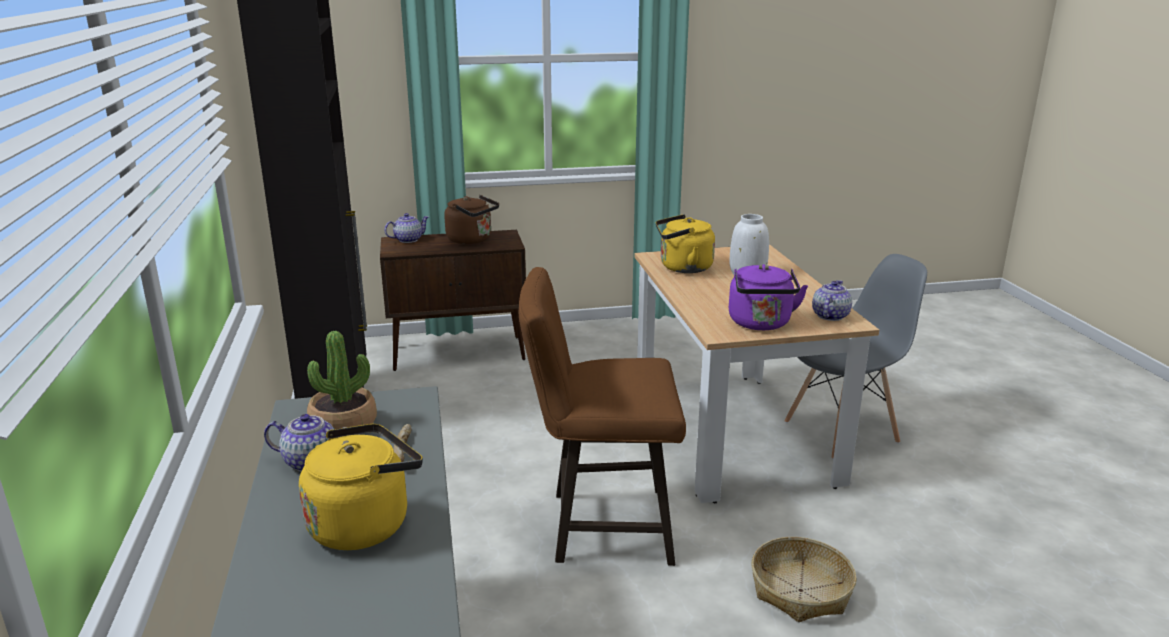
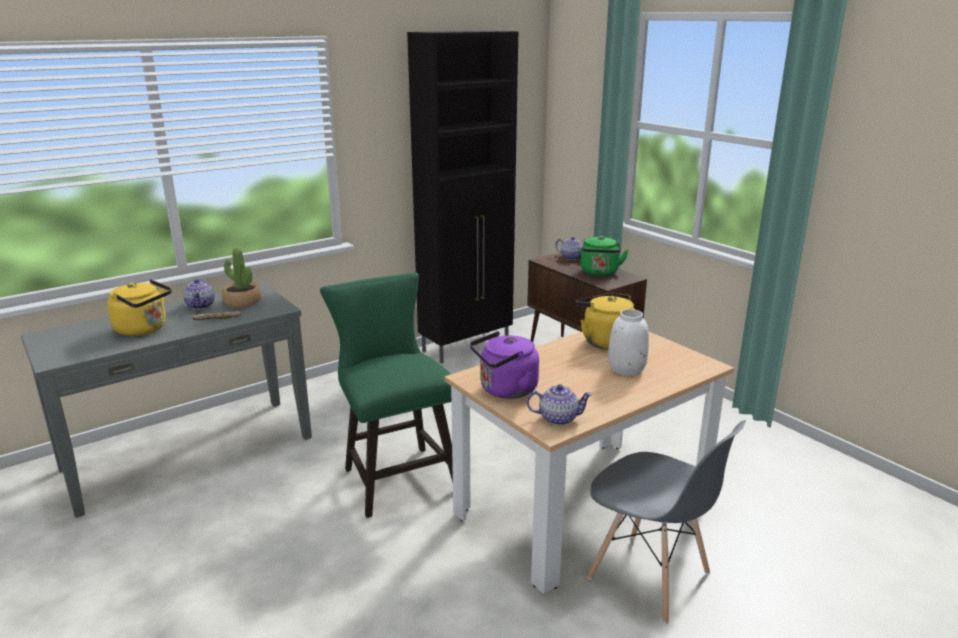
camera: 65 degrees right, 0 degrees up
brown kettle [444,195,499,244] -> green kettle [581,236,629,276]
brown stool [519,267,686,566] -> green stool [320,272,453,518]
basket [752,537,857,622] -> none

